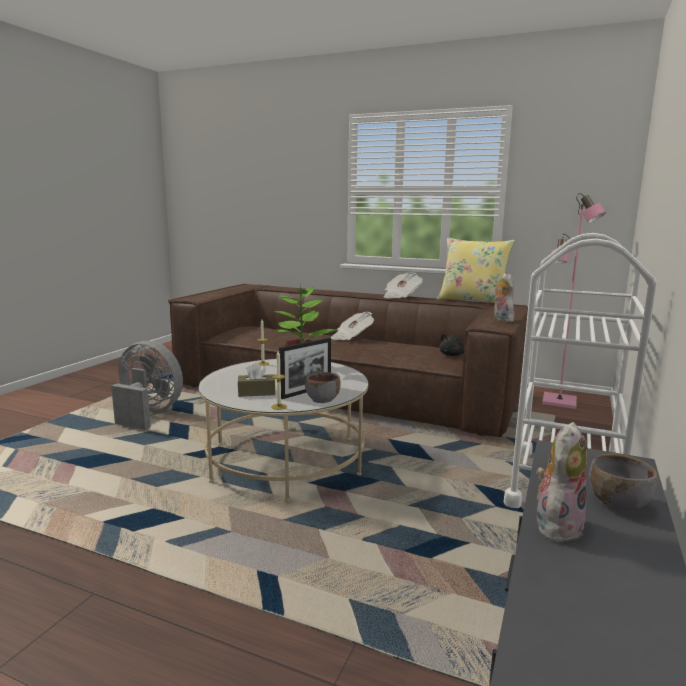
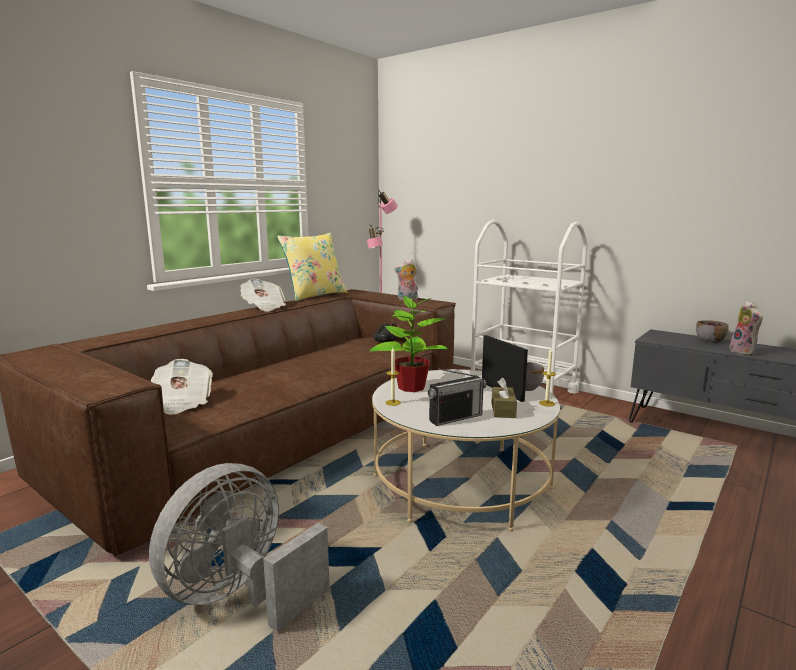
camera: 75 degrees left, 0 degrees up
newspaper [331,312,374,340] -> newspaper moved to [151,359,213,415]
plush toy [536,422,587,545] -> plush toy turned 150 degrees counterclockwise [730,301,763,356]
none -> radio [428,369,486,426]

